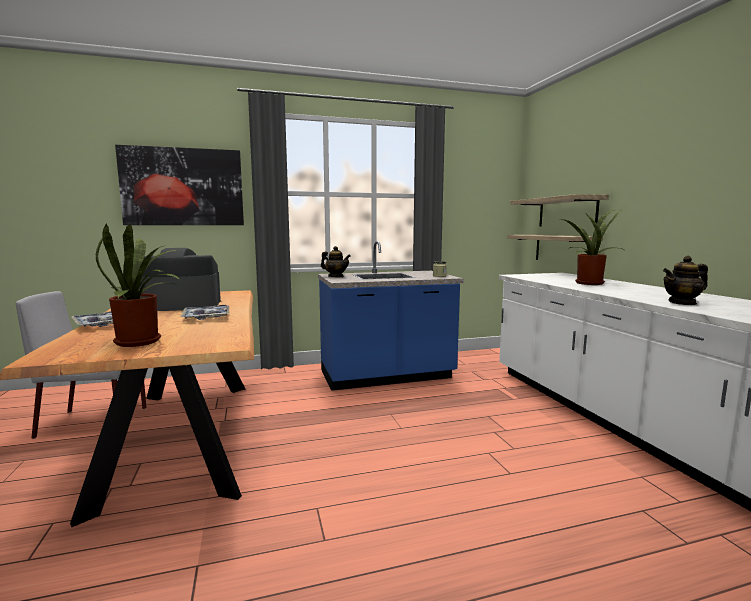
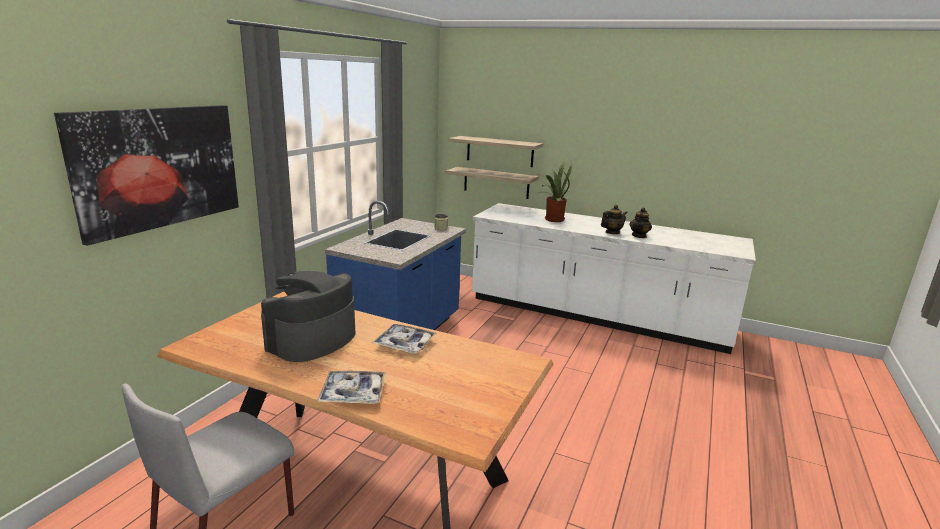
camera: 50 degrees left, 10 degrees up
potted plant [96,223,180,347] -> none
teapot [321,246,351,277] -> teapot moved to [601,205,628,234]

